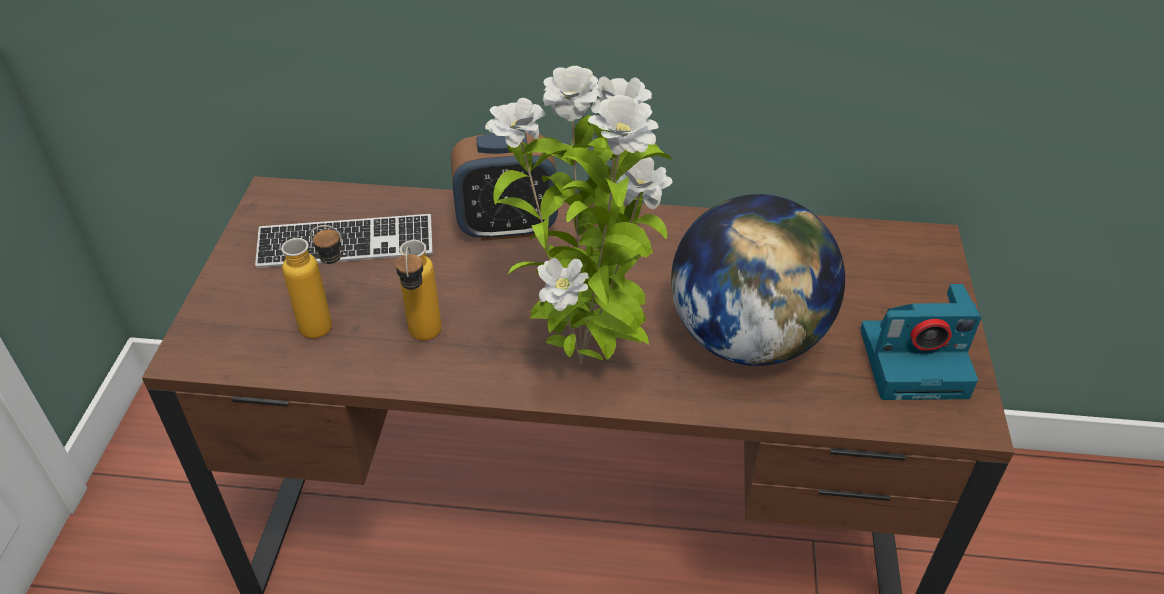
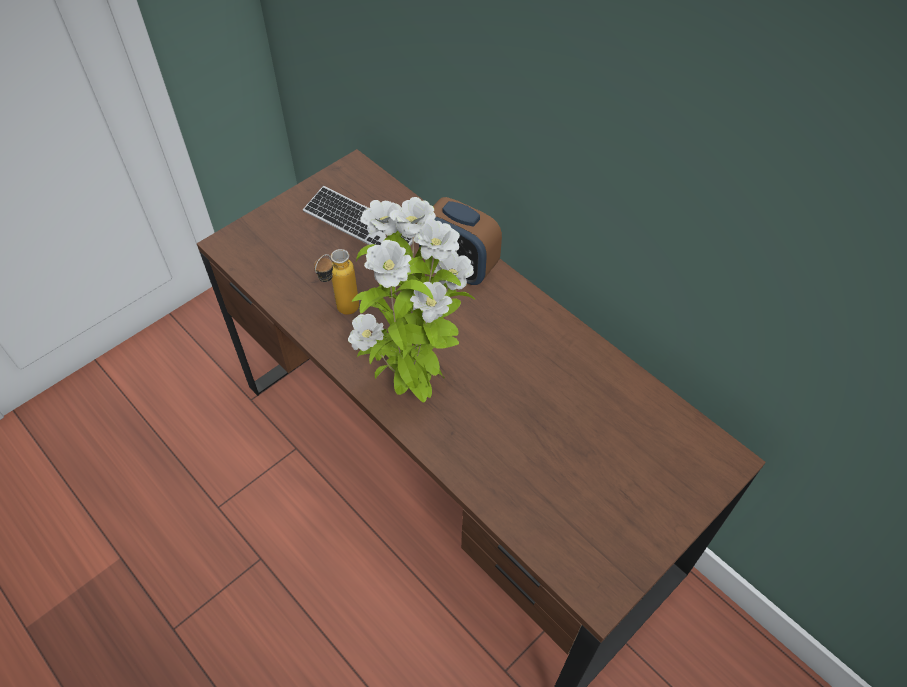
camera: 40 degrees right, 10 degrees up
bottle [281,225,342,339] -> none
globe [671,194,845,366] -> none
camera [860,284,981,400] -> none

